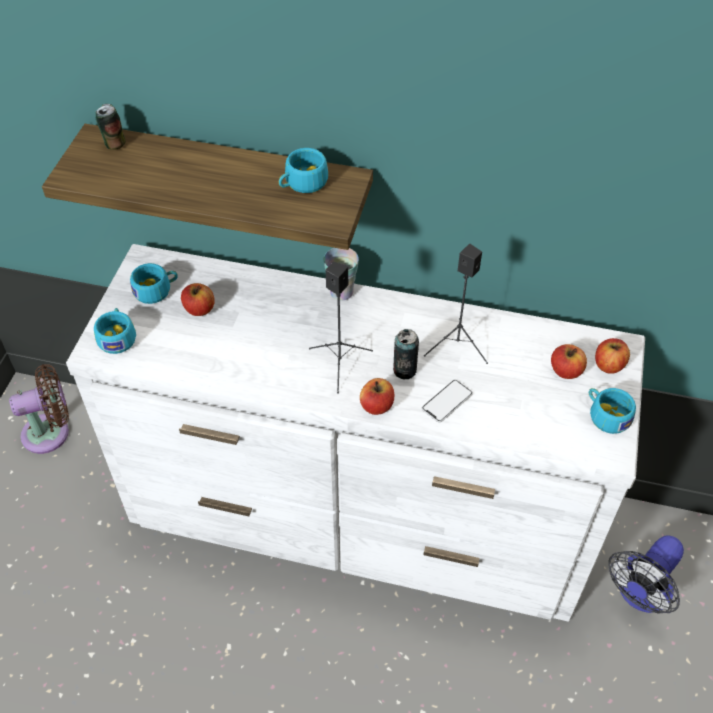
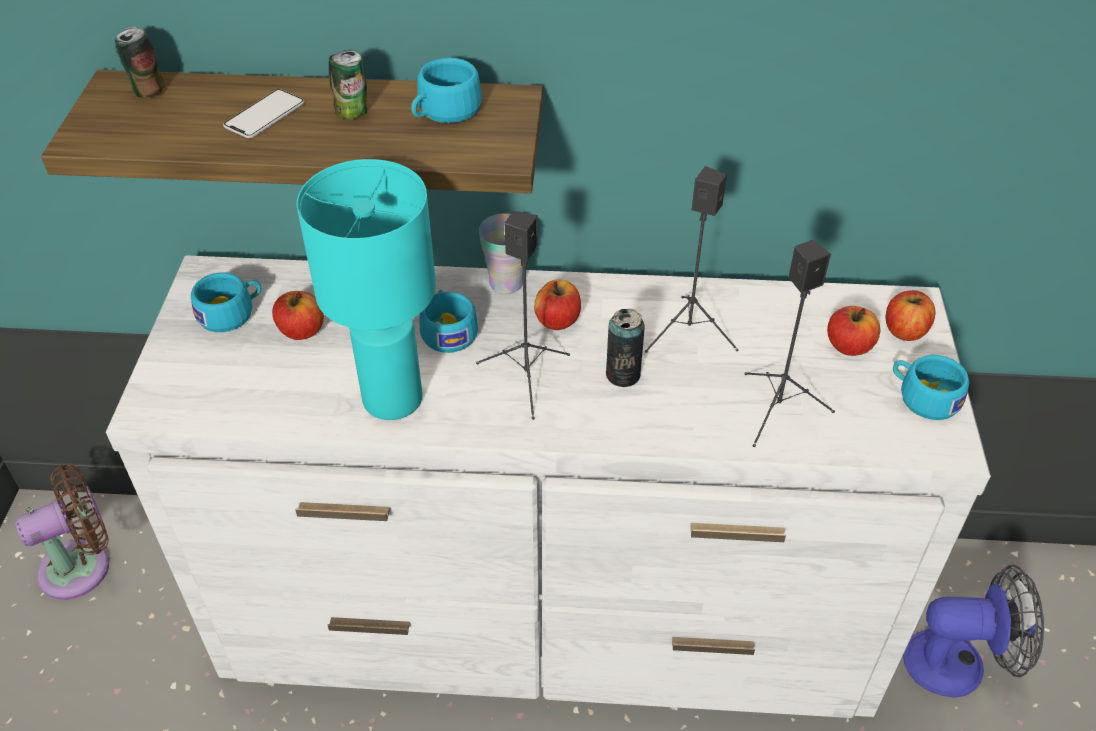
camera: 10 degrees left, 5 degrees down
turquoise cup [94,308,136,354] -> turquoise cup moved to [419,289,478,353]
apple [360,378,394,415] -> apple moved to [534,279,581,330]
phone [422,380,473,422] -> phone moved to [223,89,305,138]
fan [608,535,684,614] -> fan turned 120 degrees counterclockwise [903,565,1044,698]
none -> turquoise table lamp [297,159,436,420]
none -> can [329,50,367,119]
none -> black speaker [745,240,835,447]

